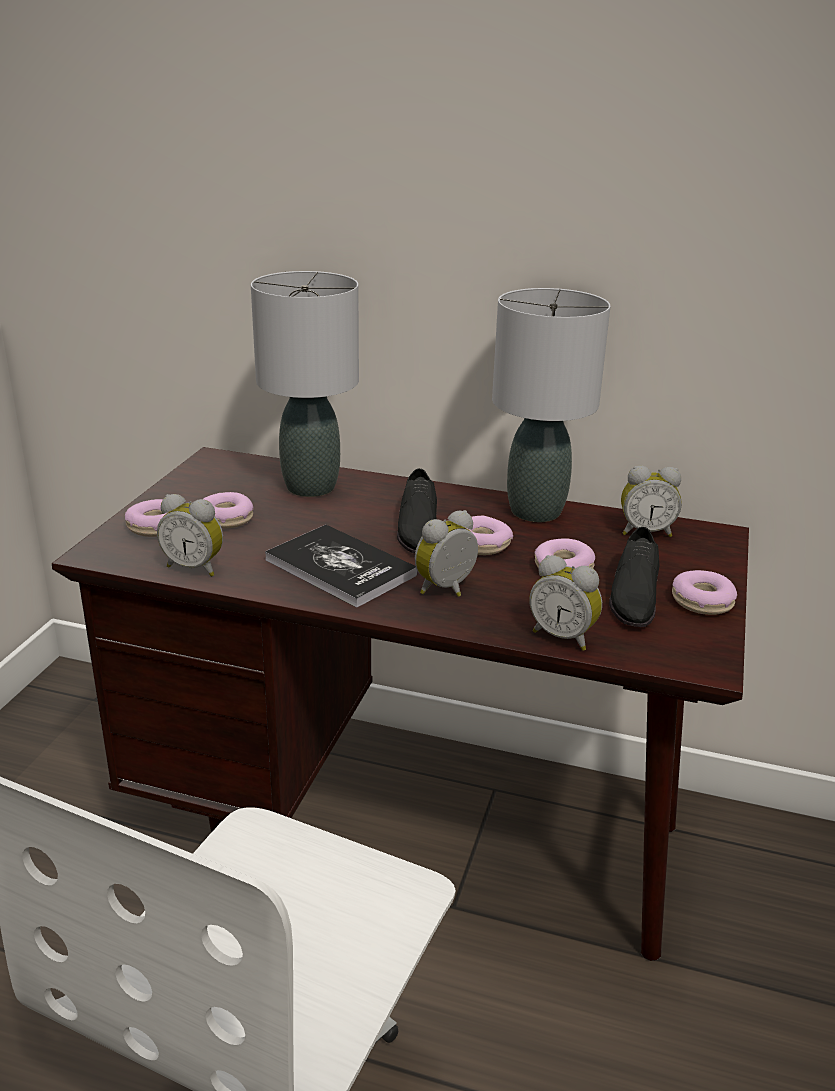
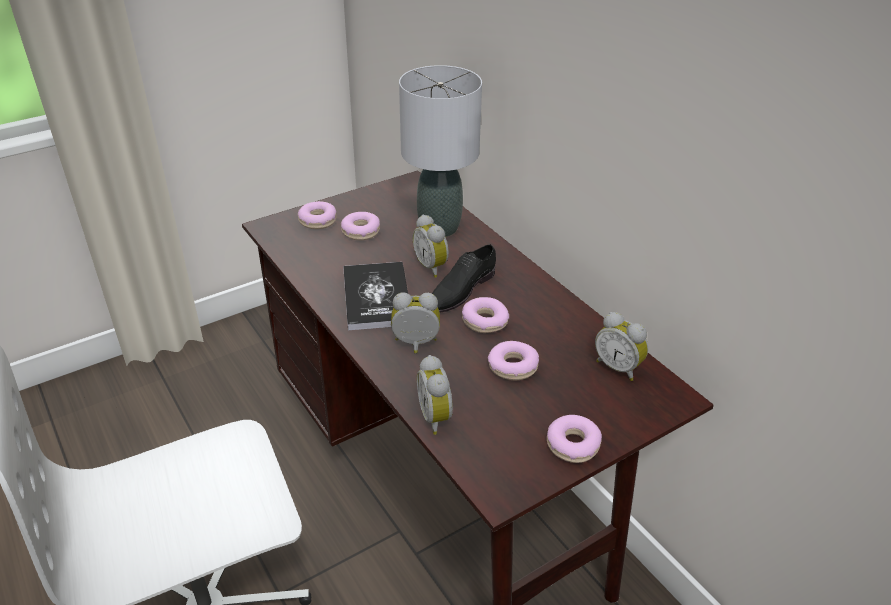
camera: 40 degrees right, 10 degrees up
alarm clock [157,494,223,577] -> alarm clock moved to [412,214,449,278]
grey table lamp [492,288,610,522] -> none
black shoe [609,527,660,627] -> none

